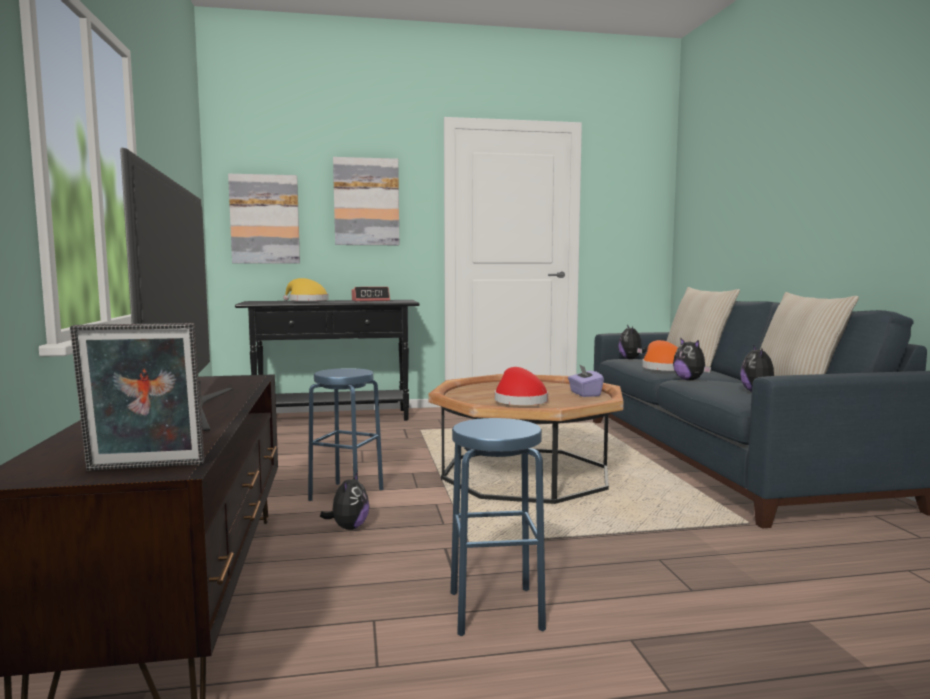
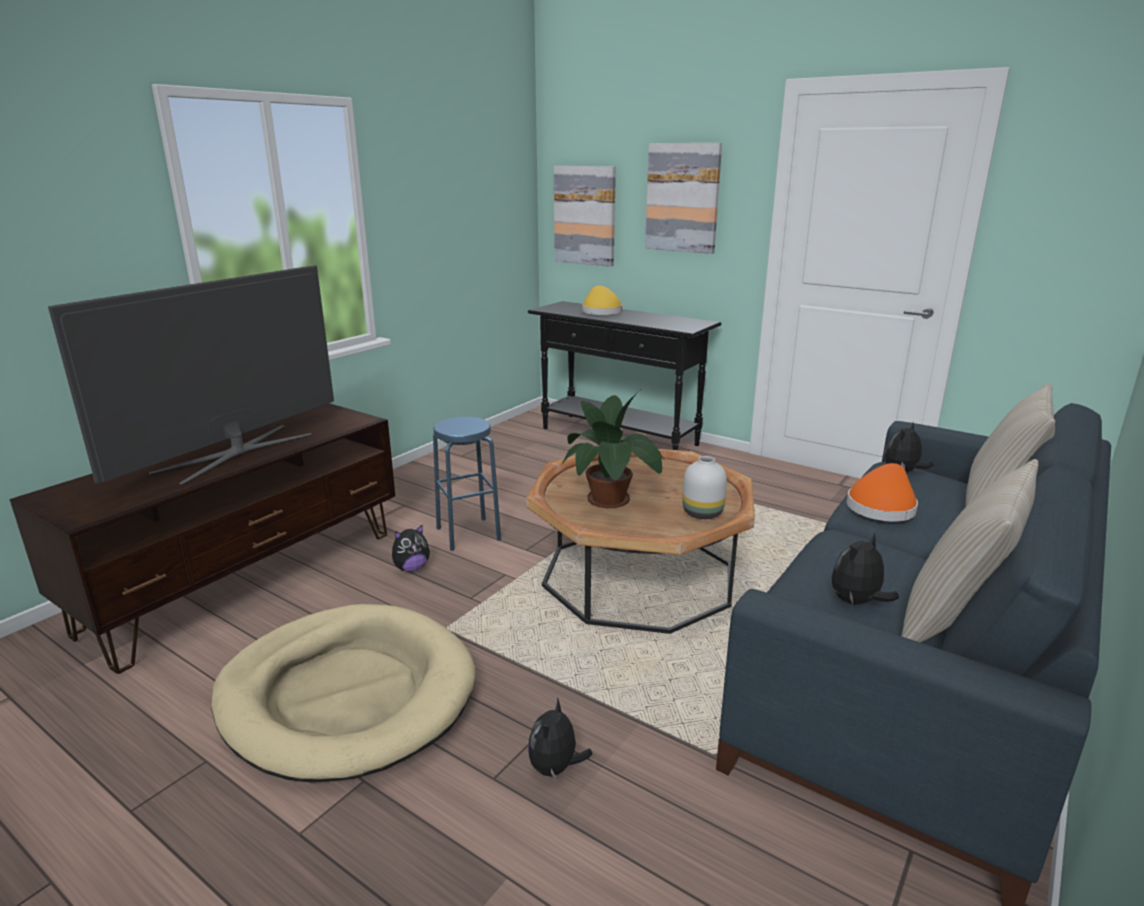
camera: 45 degrees right, 15 degrees up
picture frame [70,323,205,470] -> none
alarm clock [352,287,390,302] -> none
blue stool [451,418,546,636] -> beige dog bed [211,604,475,782]
red hat [495,367,548,405] -> potted plant [562,390,664,508]
purple tissue box [568,364,604,397] -> white vase [683,456,727,519]
plush toy [673,337,711,381] -> plush toy moved to [528,697,593,781]

